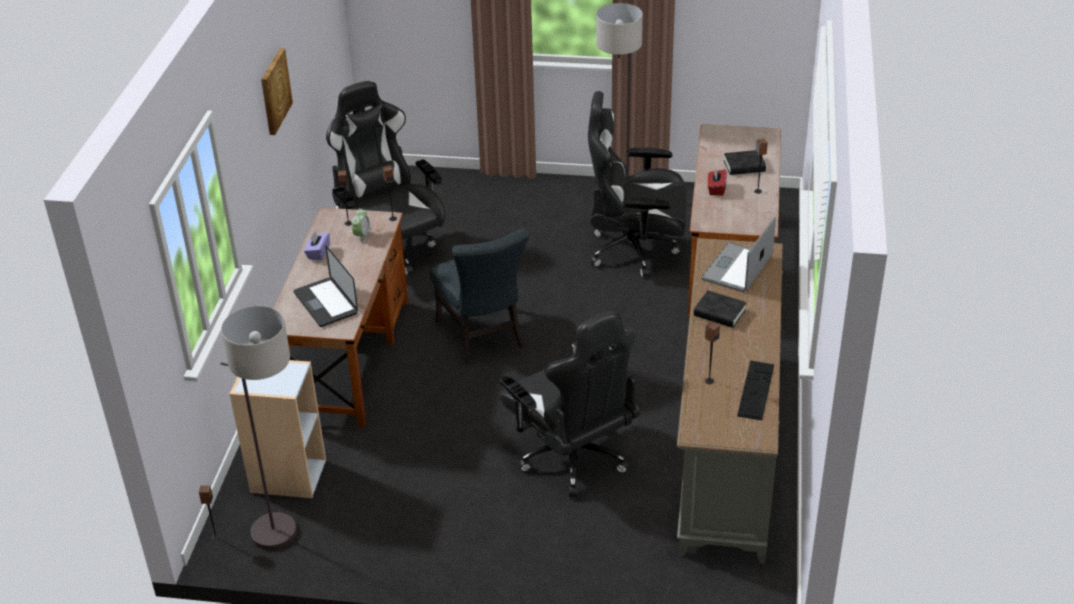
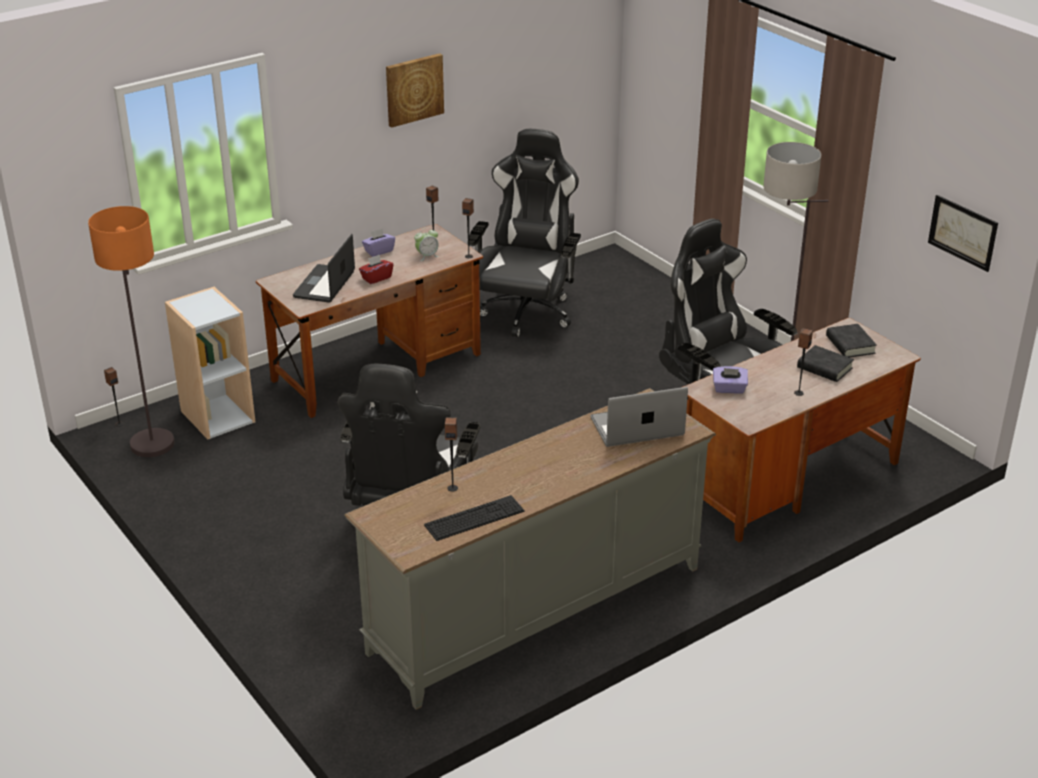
camera: 45 degrees right, 5 degrees down
grey floor lamp [220,306,297,550] -> orange floor lamp [88,206,174,457]
grey chair [430,228,530,364] -> none
black book [694,290,747,328] -> black book moved to [826,324,877,357]
red tissue box [708,168,727,196] -> red tissue box moved to [359,254,393,284]
none -> purple tissue box [713,366,748,394]
none -> picture [928,195,998,272]

